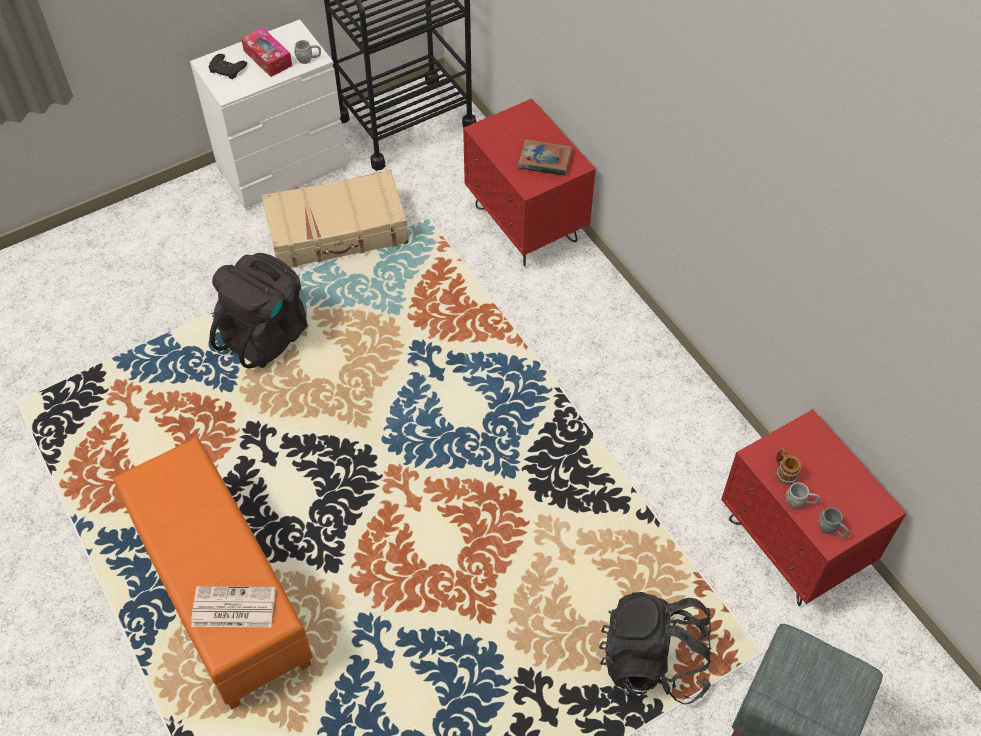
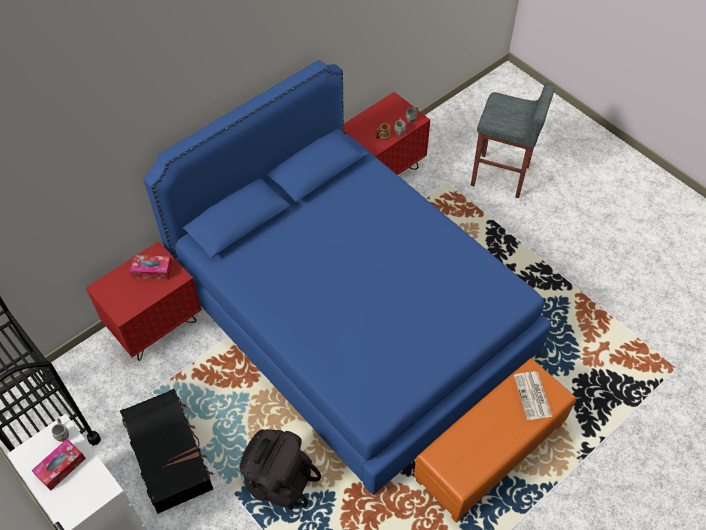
camera: 100 degrees left, 0 degrees up
black game controller [209,54,247,79] -> none
beige suitcase [262,169,409,267] -> black suitcase [120,389,214,514]
book [518,139,572,176] -> tissue box [130,255,172,280]
black backpack [599,592,711,705] -> none
none -> blue bed [143,60,551,495]

